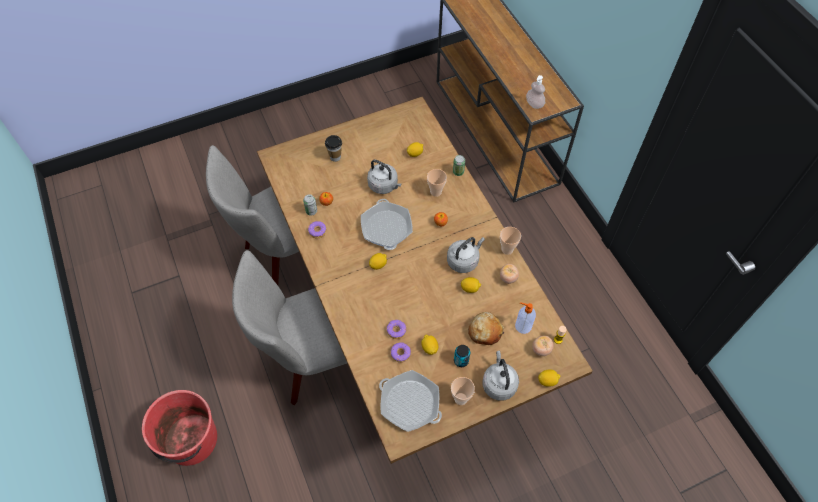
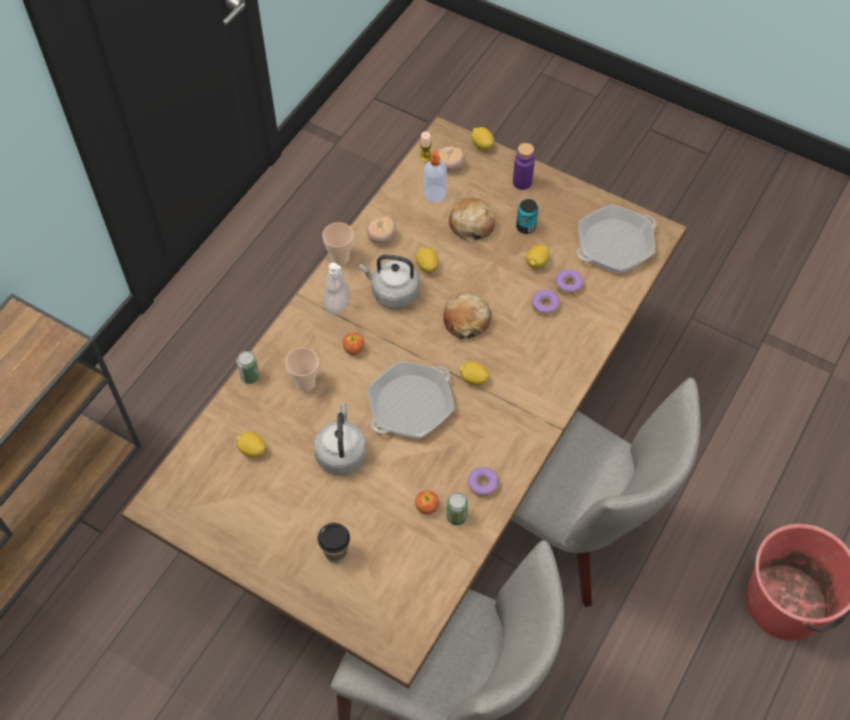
camera: 125 degrees left, 0 degrees up
frying pan [379,370,442,432] -> frying pan turned 120 degrees counterclockwise [576,204,656,273]
cup [451,377,475,405] -> none
grey kettle [482,350,519,401] -> purple bottle [513,143,535,190]
soap dispenser [526,75,545,109] -> soap dispenser moved to [323,262,350,315]
none -> bread [443,292,492,339]

